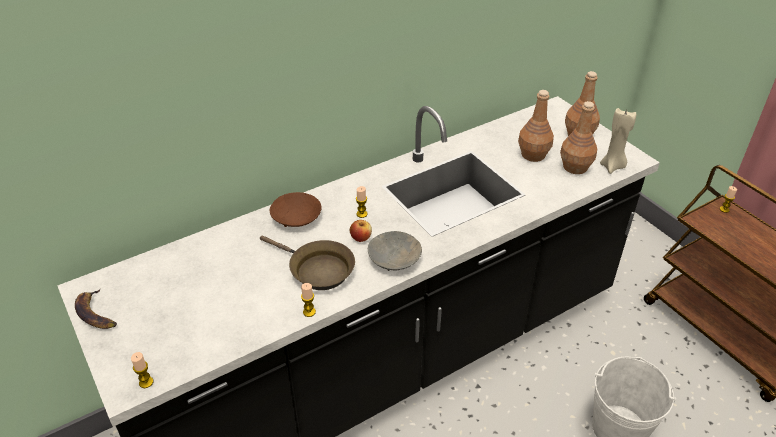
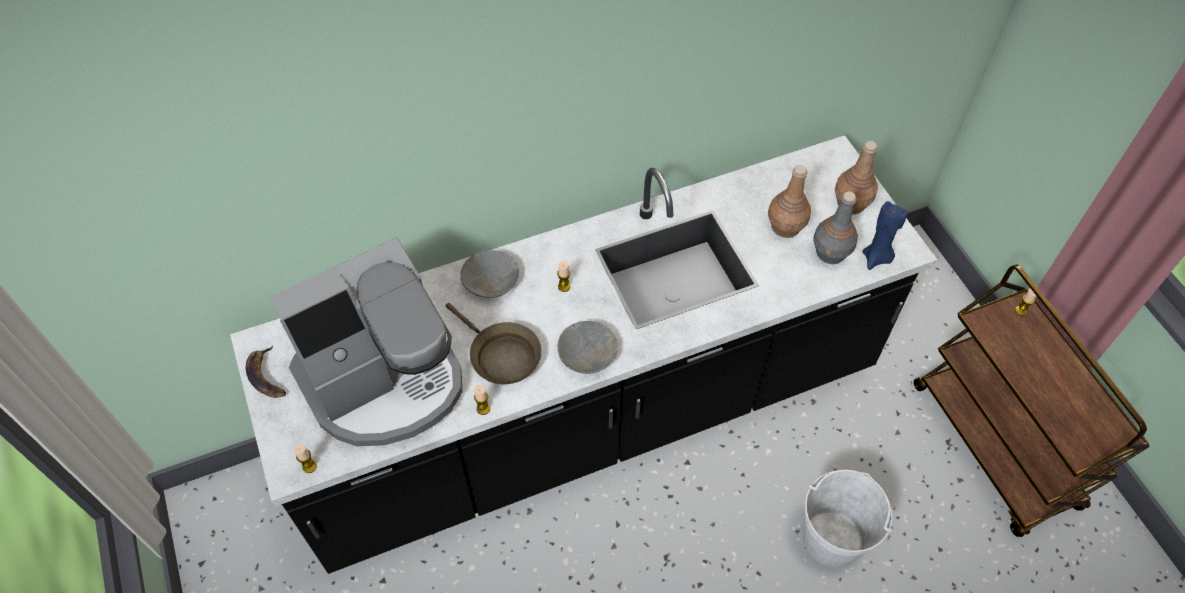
camera: 10 degrees right, 15 degrees up
brown bowl [270,192,322,227] -> grey bowl [461,250,519,298]
apple [349,220,372,242] -> none
brown bottle [560,101,597,174] -> grey bottle [813,192,858,264]
beige candle [600,108,636,174] -> blue candle [862,201,908,270]
none -> coffee machine [270,238,462,446]

